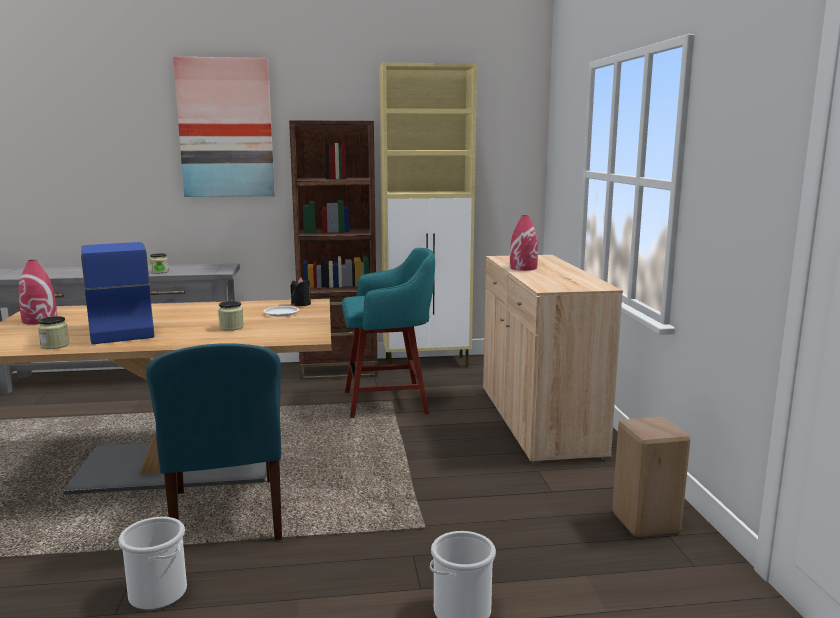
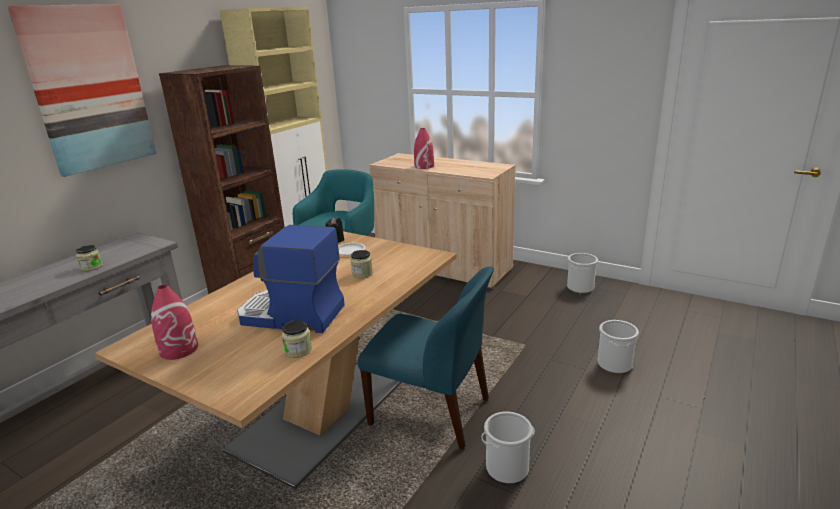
camera: 50 degrees left, 10 degrees up
beige stool [612,417,690,537] -> bucket [567,253,598,293]

